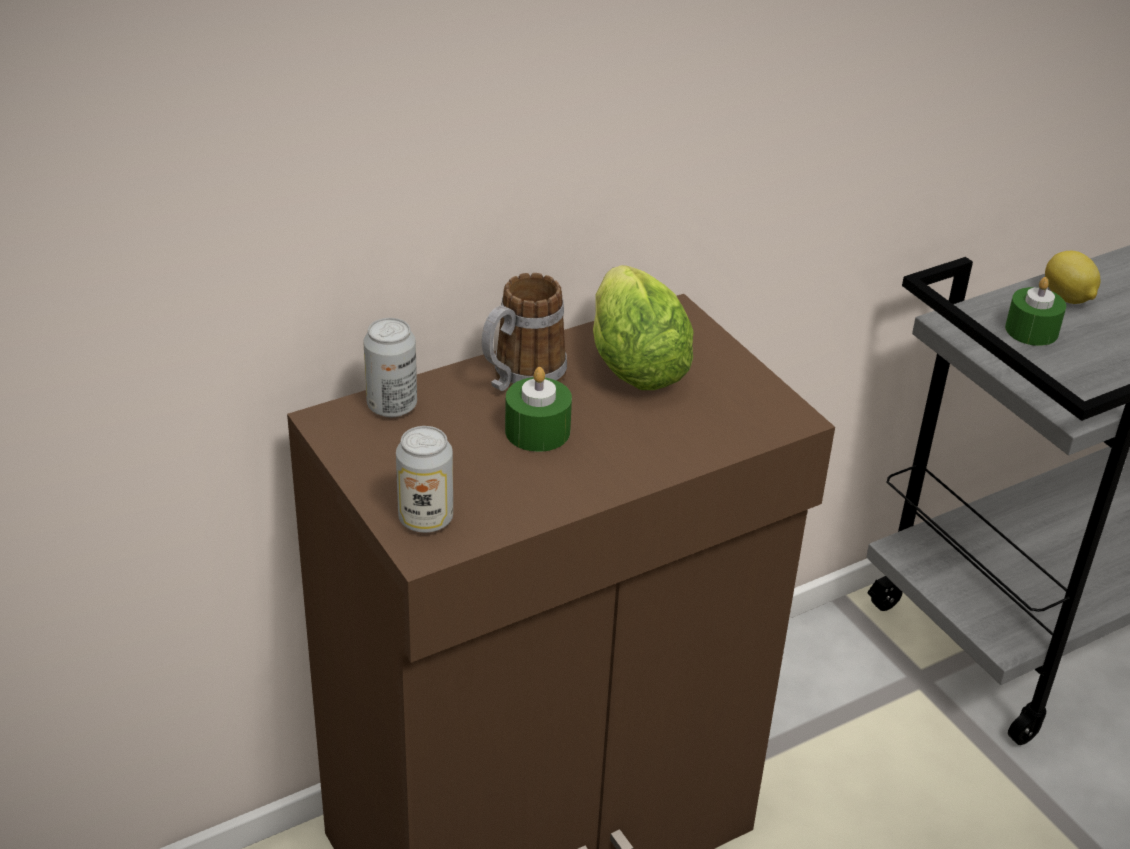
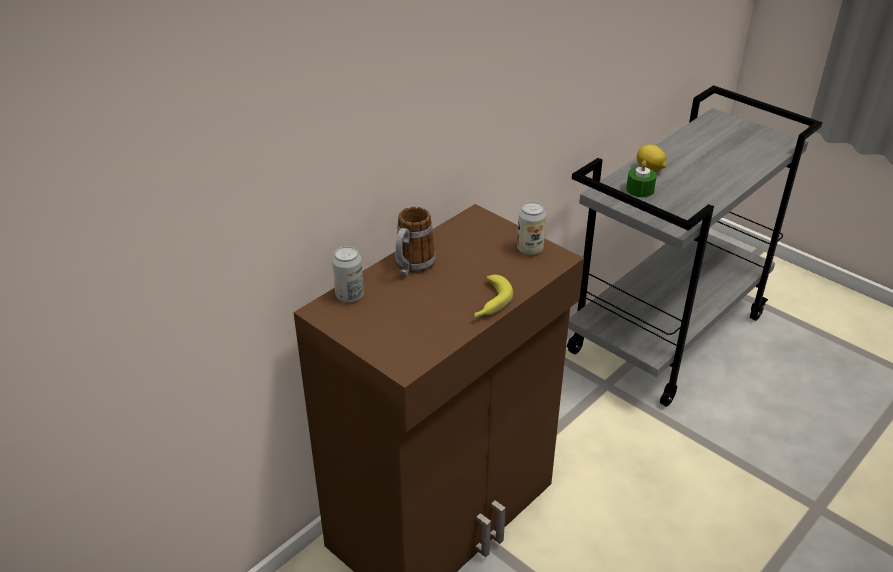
camera: 15 degrees left, 0 degrees up
can [396,426,453,533] -> can moved to [517,202,546,255]
green candle [505,367,572,452] -> none
lettuce [593,265,694,390] -> none
none -> banana [474,275,513,318]

